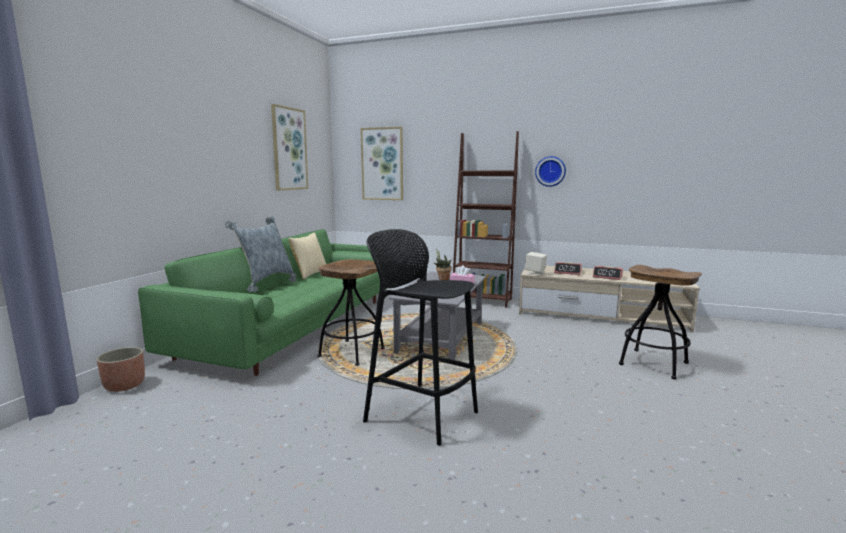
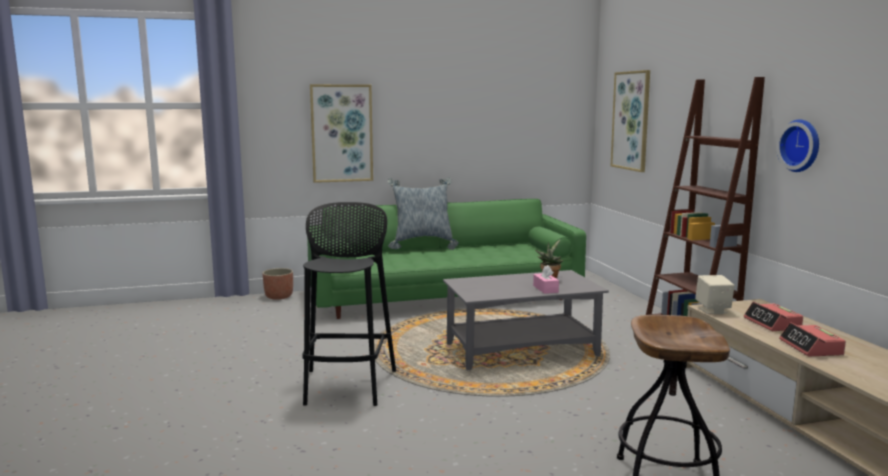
camera: 55 degrees right, 0 degrees up
picture [271,104,308,190] -> picture moved to [310,84,373,183]
pillow [289,233,326,279] -> none
brown stool [318,259,385,366] -> none

